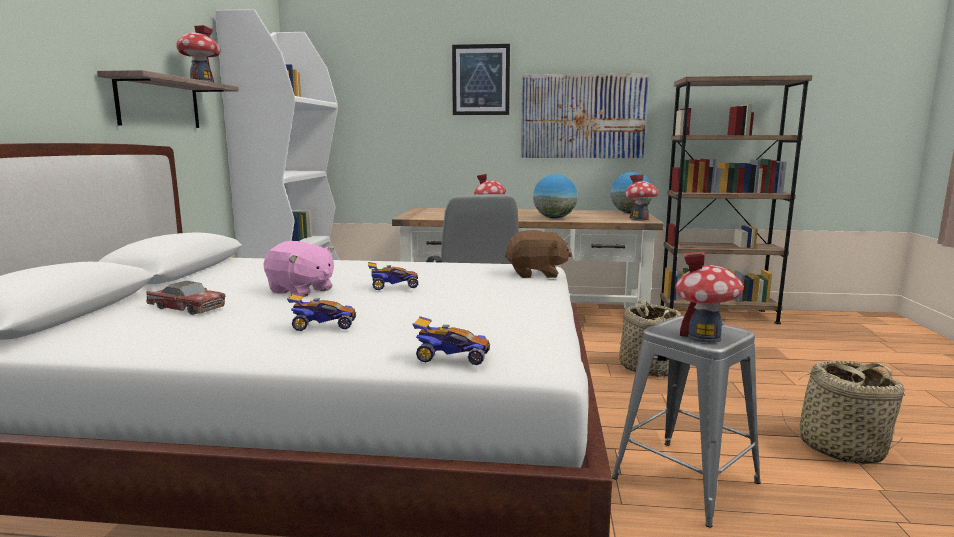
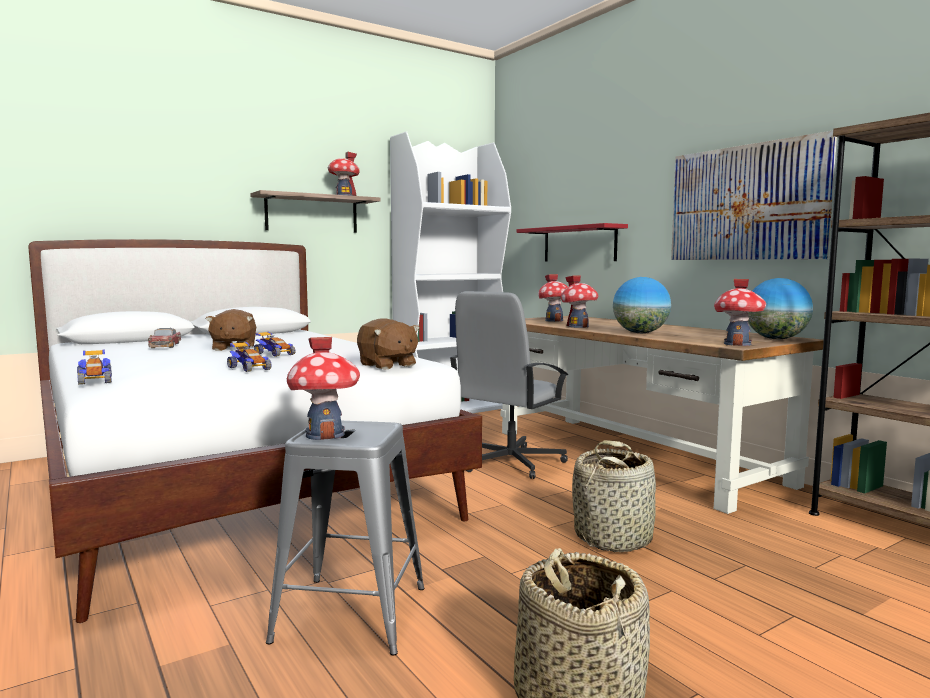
camera: 50 degrees right, 5 degrees down
pink plush toy [263,241,334,297] -> brown plush toy [205,309,256,351]
toy car [287,293,356,331] -> toy car moved to [227,342,272,372]
picture [452,44,510,115] -> none
none -> red shelf [516,223,628,262]
none -> toy house [538,274,568,322]

